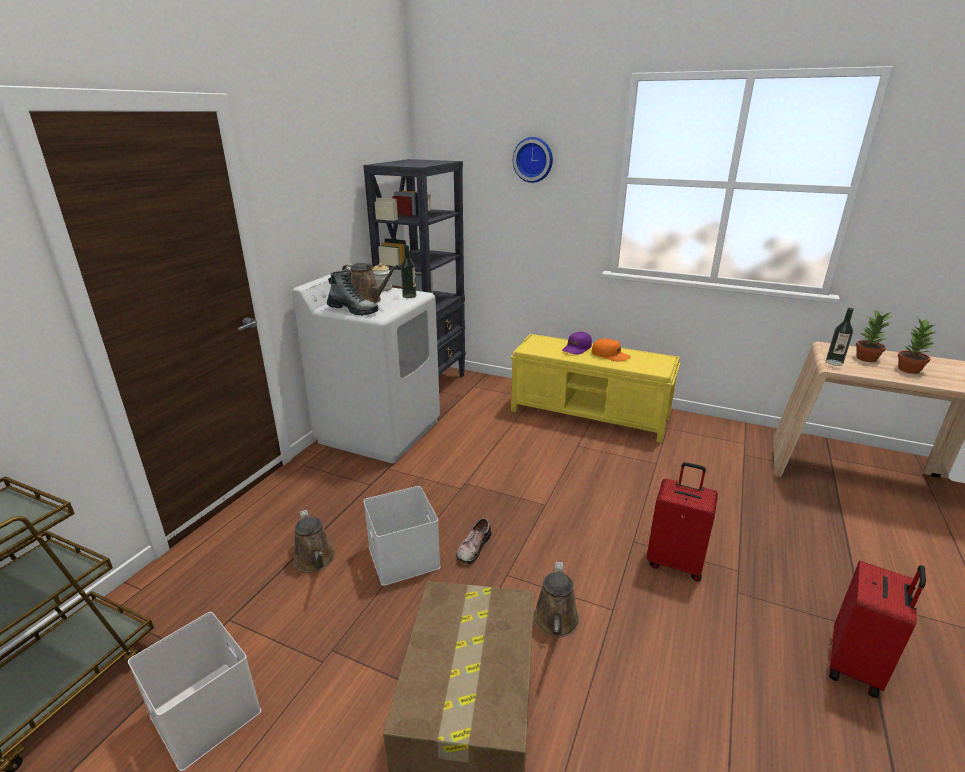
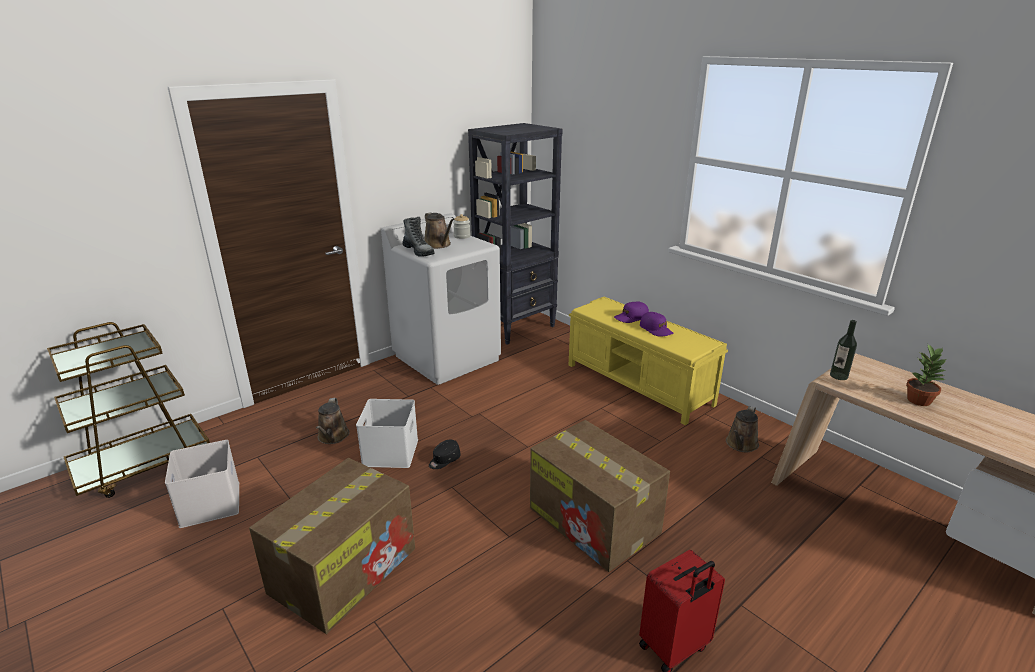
camera: 25 degrees right, 0 degrees up
bottle [401,245,416,298] -> none
shoe [456,518,492,564] -> black cap [429,439,461,469]
wall clock [513,137,553,183] -> none
brown watering can [533,562,579,637] -> brown watering can moved to [726,406,759,453]
orange cap [591,339,631,361] -> purple cap [640,312,673,337]
red suitcase [647,462,718,582] -> cardboard box [530,420,670,572]
potted plant [856,310,892,362] -> none

